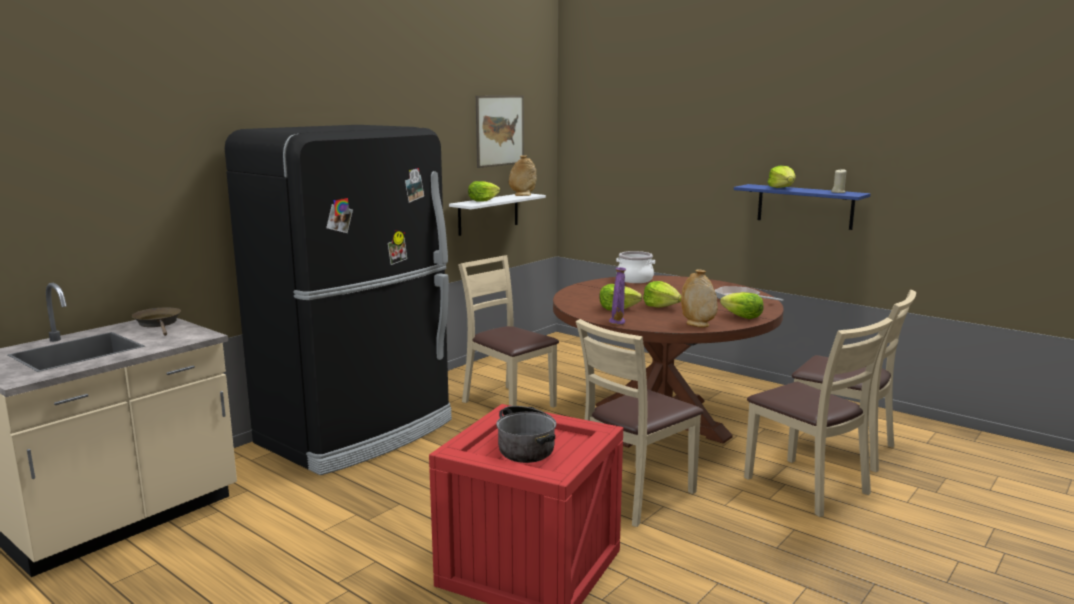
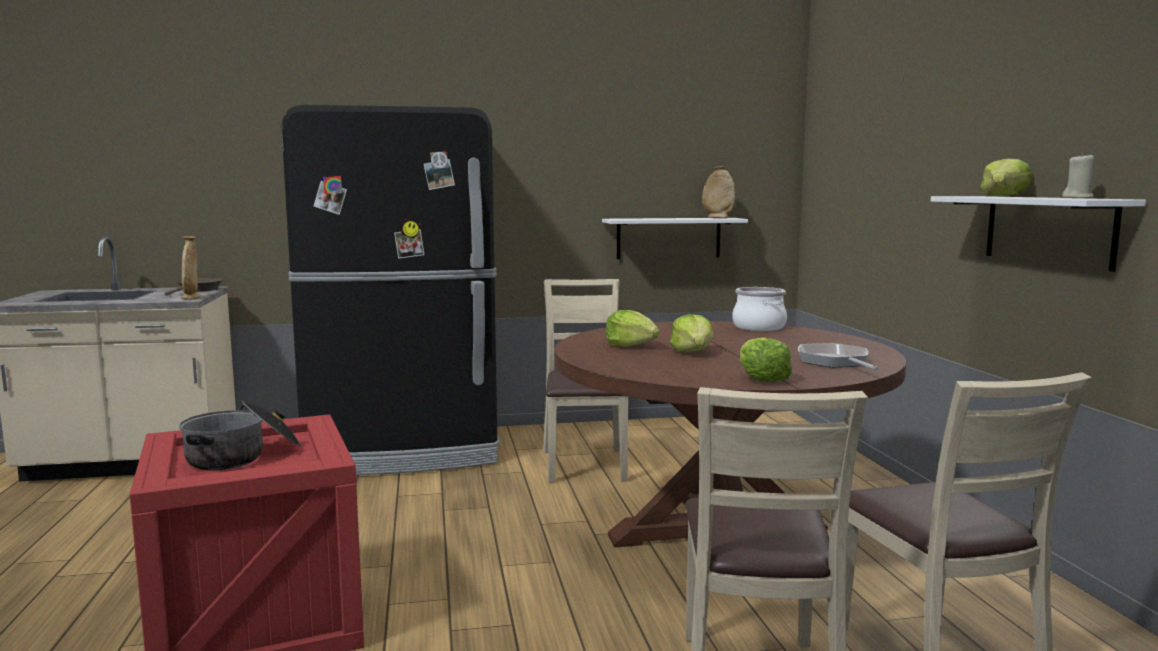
camera: 40 degrees right, 5 degrees down
lettuce [468,181,500,202] -> none
picture [476,96,524,168] -> none
beige chair [576,319,703,527] -> none
purple vase [609,267,626,325] -> none
beige vase [681,269,718,328] -> beige vase moved to [181,236,201,300]
blue shelf [734,184,871,230] -> white shelf [931,196,1146,272]

